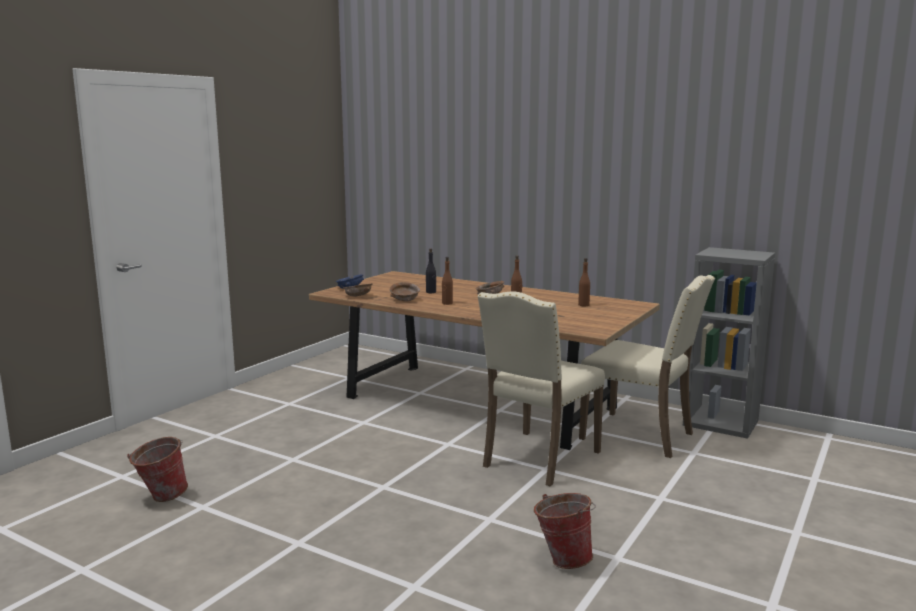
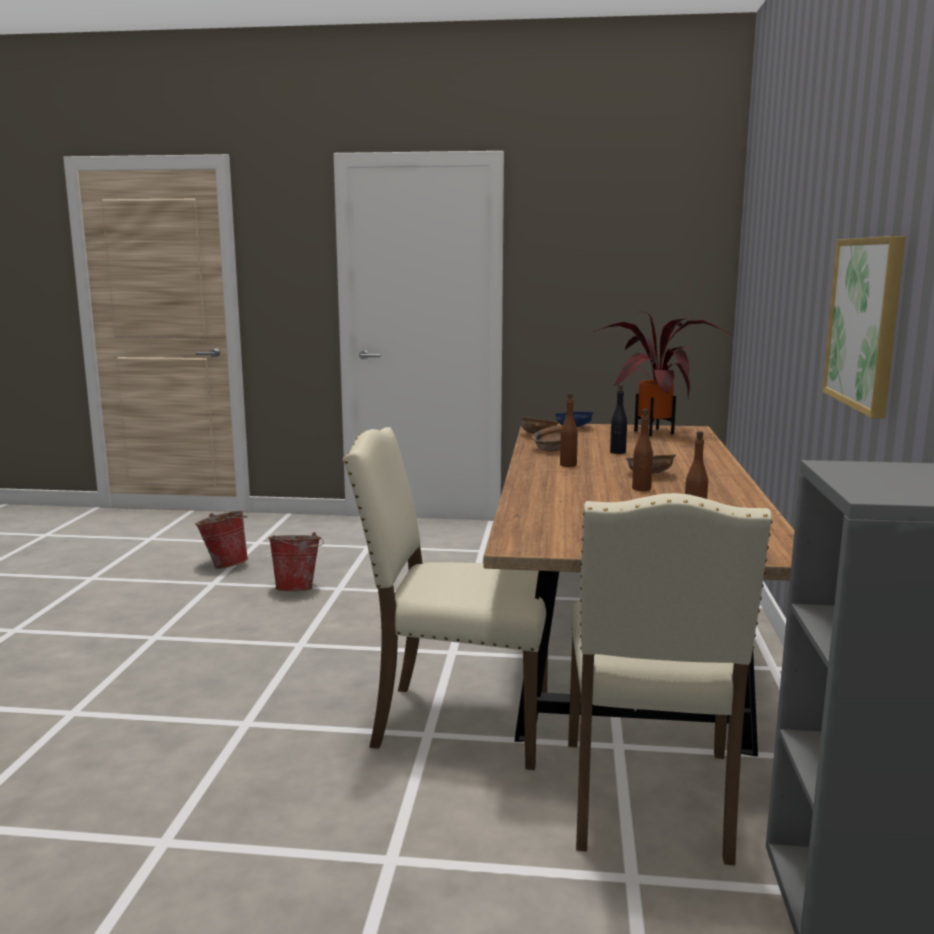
camera: 65 degrees right, 0 degrees up
bucket [534,493,596,569] -> bucket moved to [268,532,324,591]
none -> potted plant [593,311,733,436]
none -> picture [822,236,905,418]

